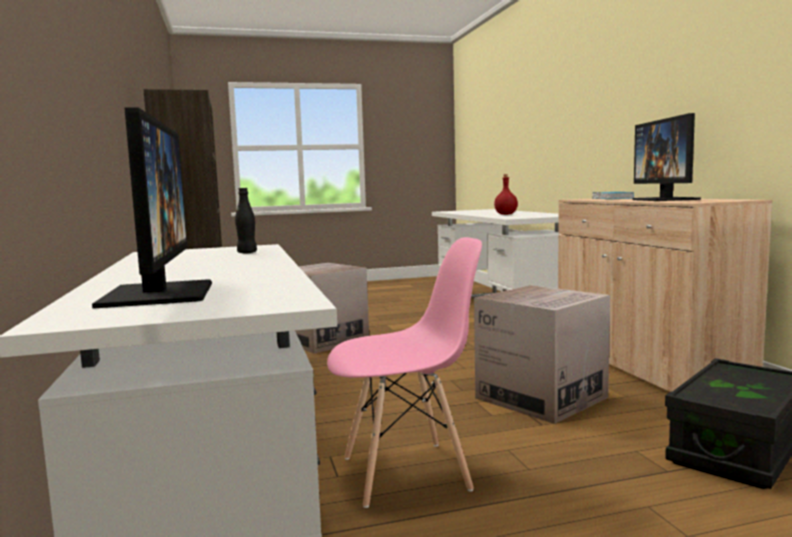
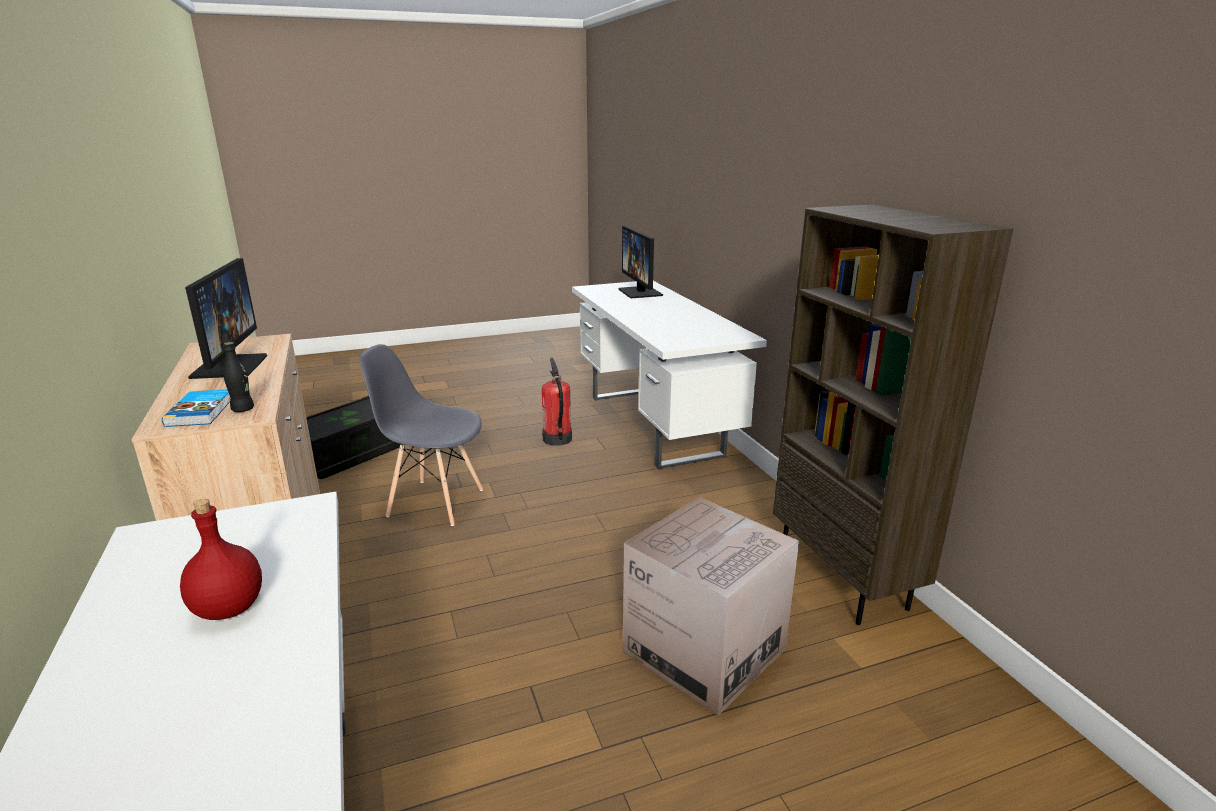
camera: 175 degrees right, 15 degrees up
black bottle [235,188,257,253] -> black bottle moved to [223,342,254,412]
pink chair [327,237,482,508] -> fire extinguisher [542,358,572,446]
cardboard box [474,285,610,424] -> grey chair [359,344,483,526]

